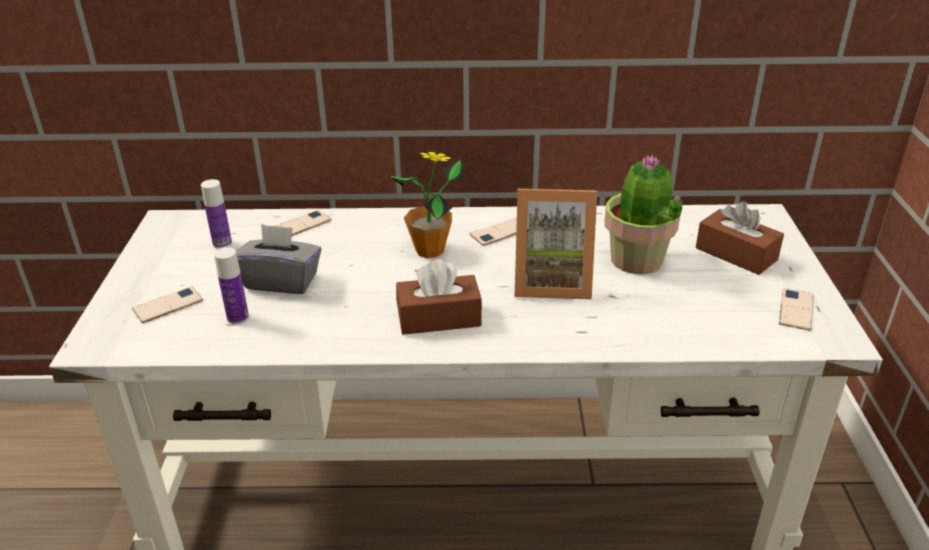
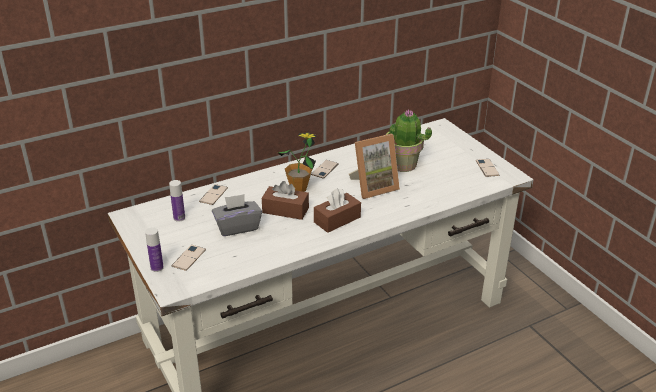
camera: 30 degrees left, 0 degrees up
bottle [214,247,249,324] -> bottle moved to [145,227,164,272]
brown tissue box [696,201,784,275] -> brown tissue box moved to [262,181,309,220]

